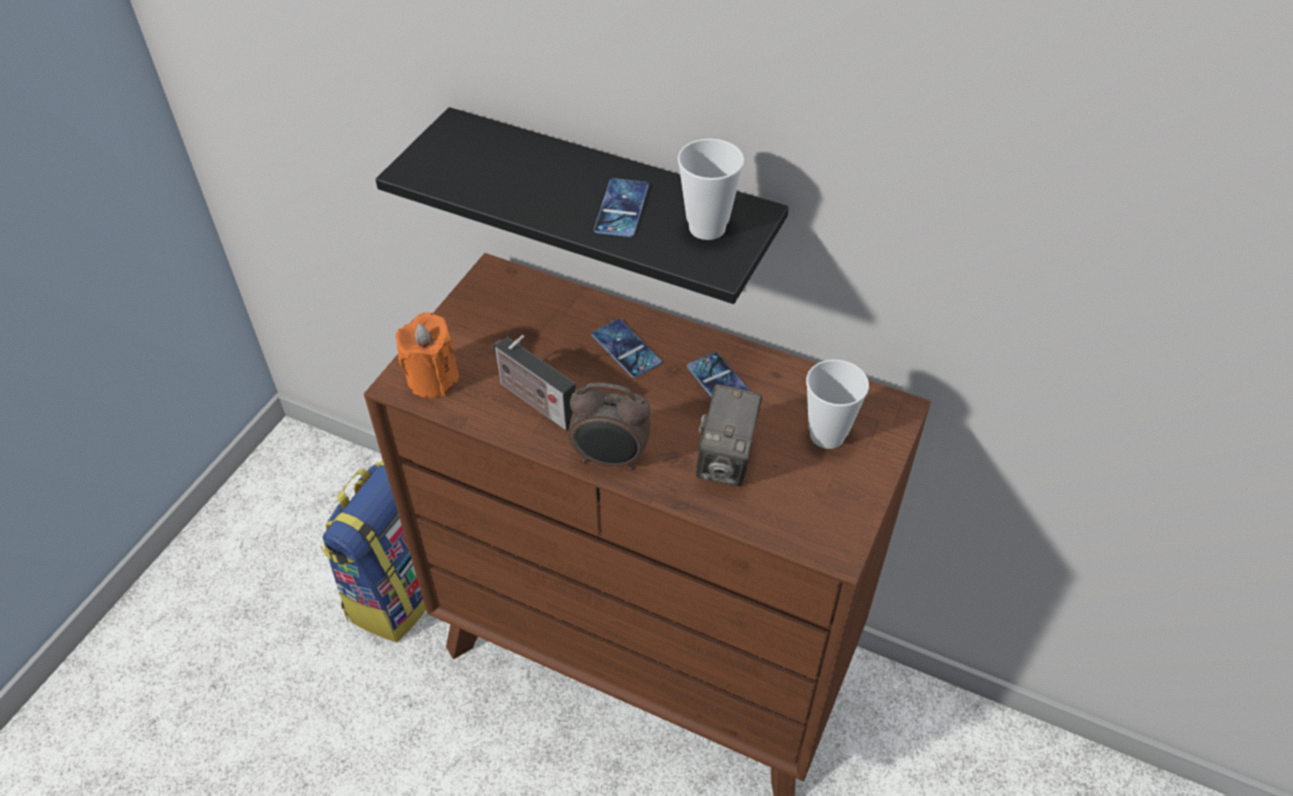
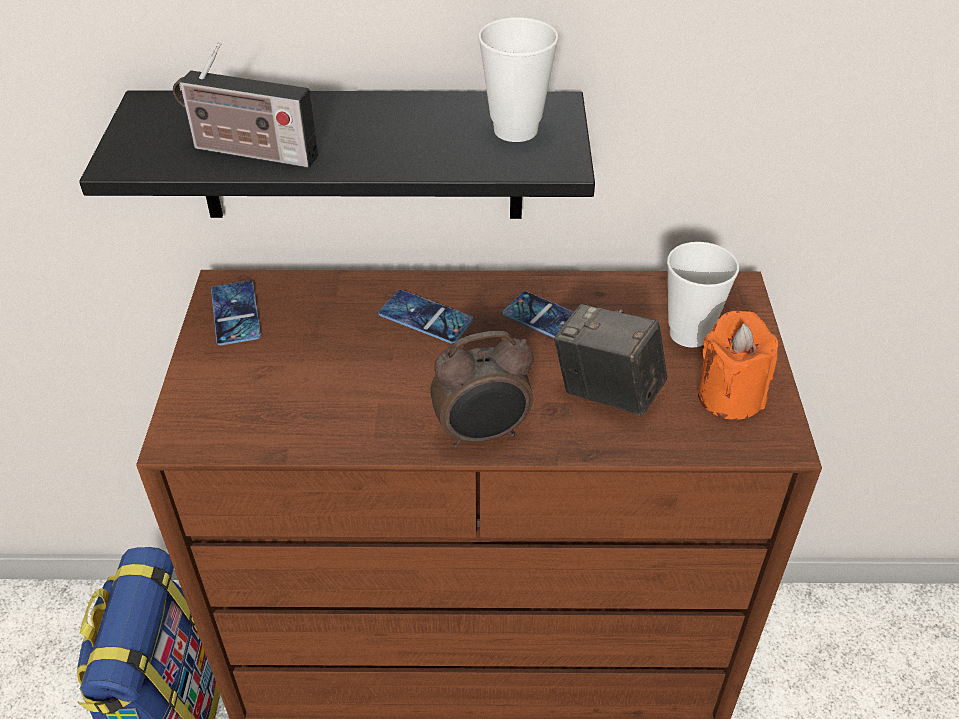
camera: 25 degrees left, 5 degrees down
orange candle [395,312,459,398] -> orange candle moved to [698,310,778,420]
radio [492,335,576,431] -> radio moved to [173,41,318,168]
phone [594,178,649,237] -> phone moved to [211,281,261,345]
camera [696,384,762,486] -> camera turned 135 degrees clockwise [554,304,667,415]

